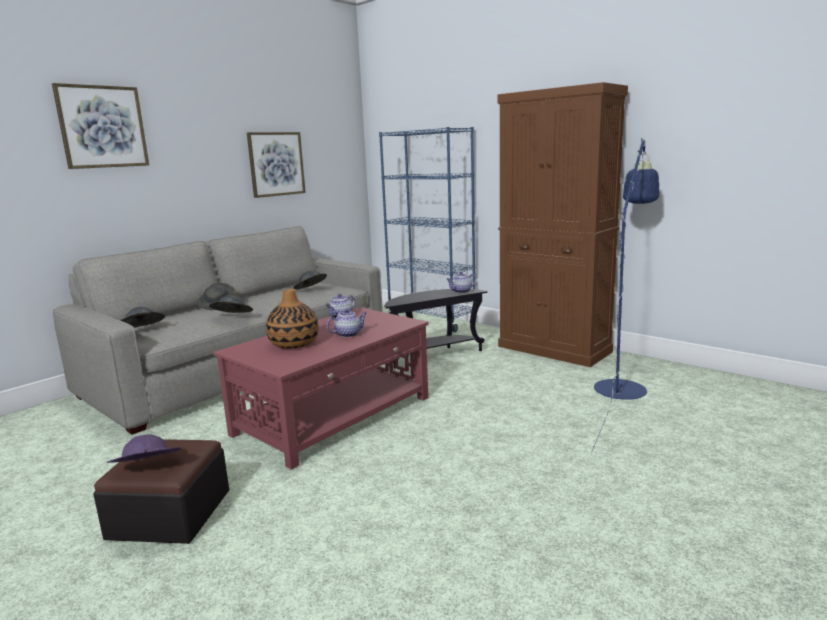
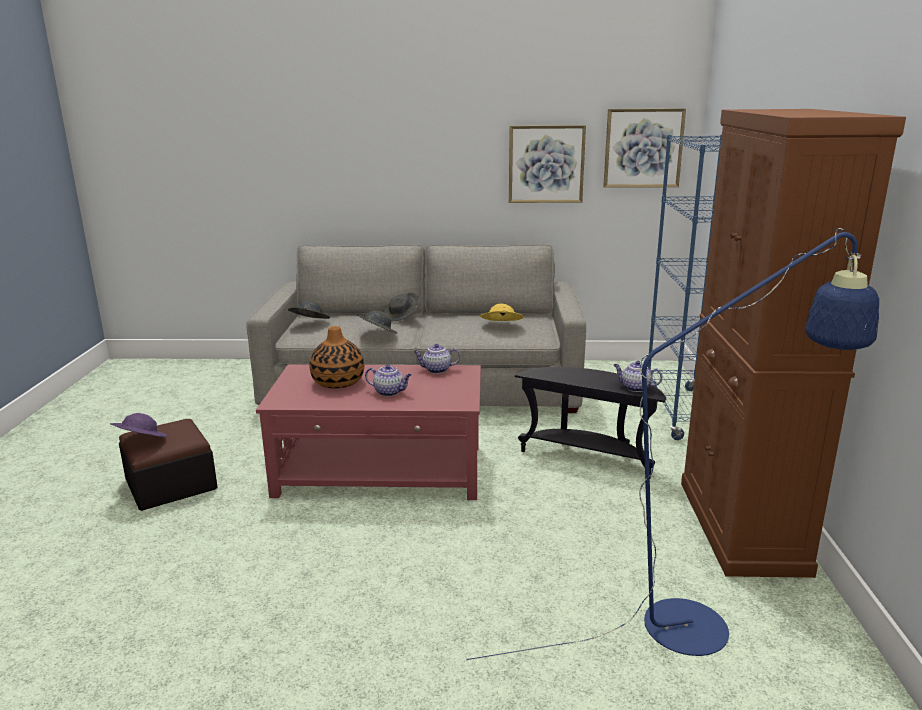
camera: 50 degrees right, 5 degrees up
picture [52,83,149,169] -> picture moved to [603,108,686,188]
grey hat [293,271,327,289] -> yellow hat [480,304,523,321]

